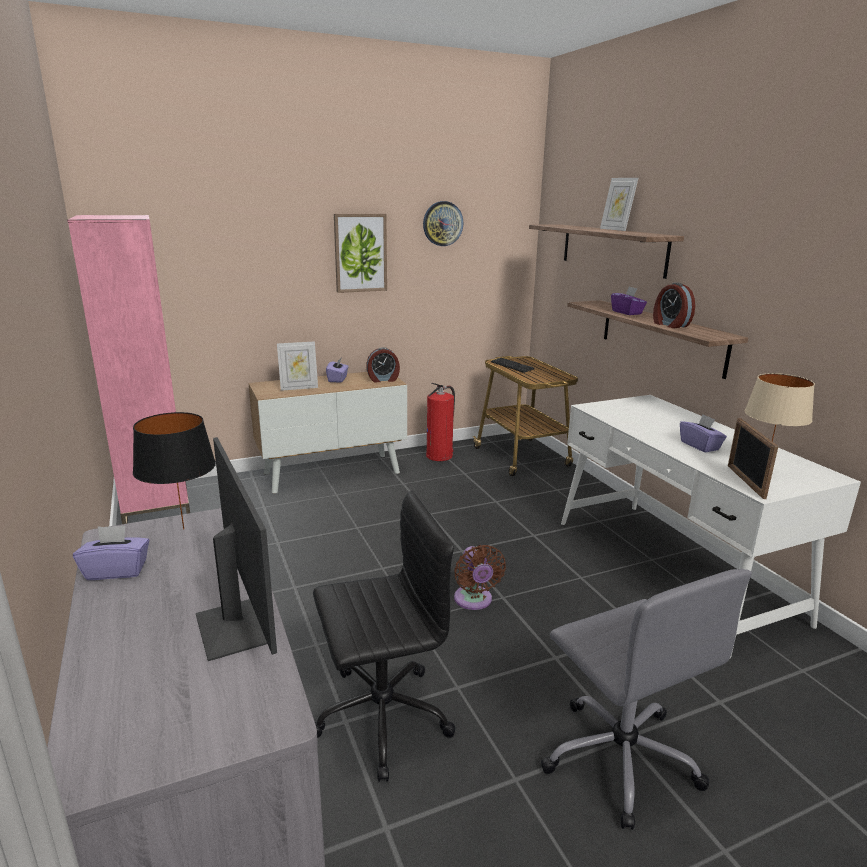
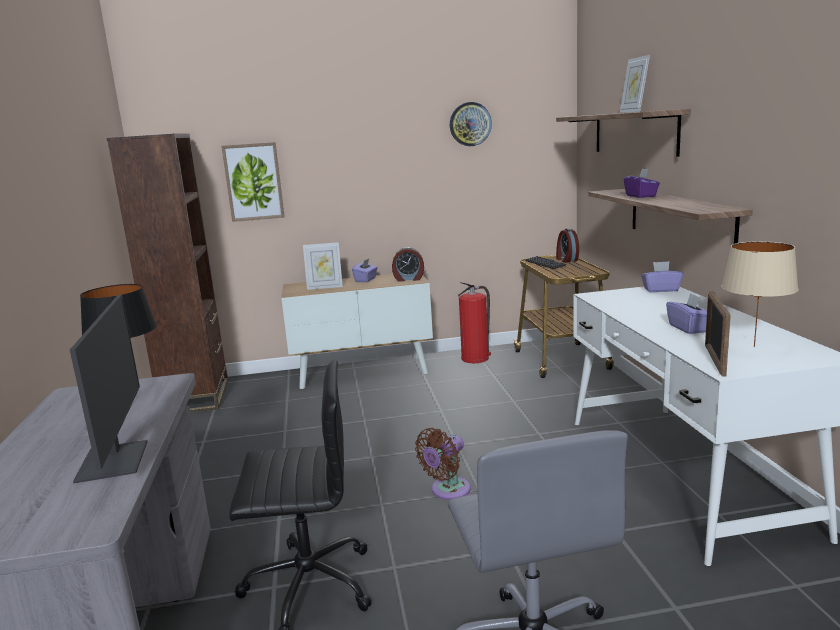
camera: 15 degrees right, 5 degrees down
pink bookcase [67,215,190,524] -> brown bookcase [107,134,228,413]
purple tissue box [73,525,150,580] -> purple tissue box moved to [641,261,683,292]
picture [334,214,387,293] -> picture moved to [222,142,285,222]
brown fan [454,545,506,610] -> brown fan turned 45 degrees clockwise [415,428,471,500]
alarm clock [653,282,695,328] -> alarm clock moved to [556,228,579,263]

